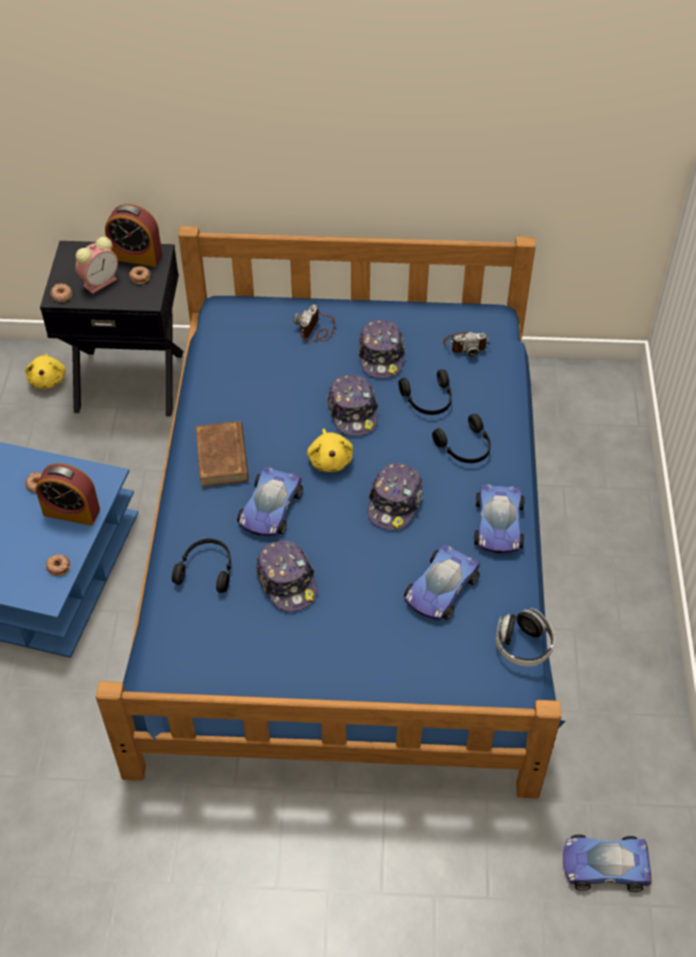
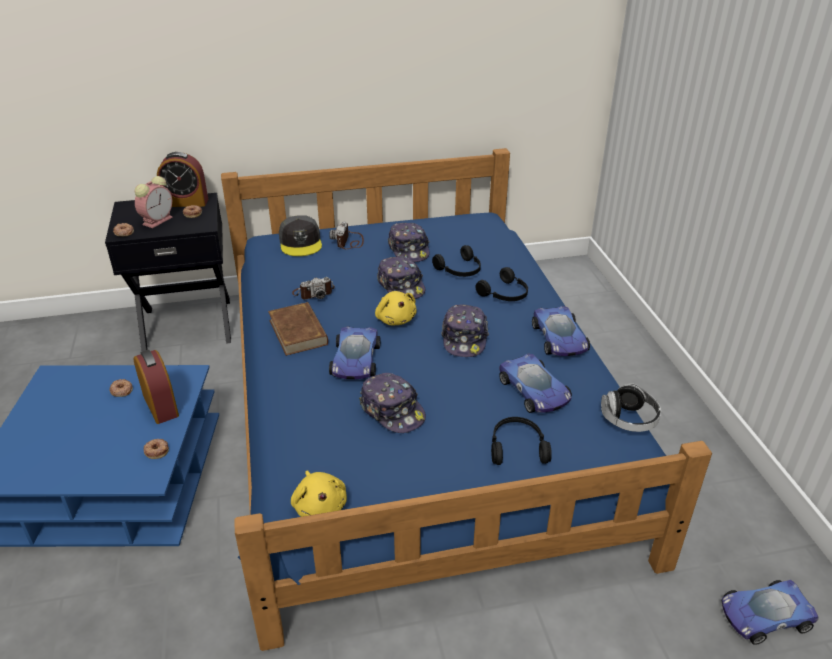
camera: 15 degrees left, 15 degrees down
yellow plush toy [25,354,66,389] -> yellow plush toy moved to [291,470,347,517]
alarm clock [36,463,100,526] -> alarm clock turned 120 degrees counterclockwise [134,350,179,424]
black headphones [172,539,231,593] -> black headphones moved to [491,417,552,465]
toy car [404,544,480,620] -> toy car turned 45 degrees counterclockwise [499,354,572,413]
camera [443,332,490,357] -> camera moved to [292,277,335,299]
none -> grey cap [279,215,322,256]

